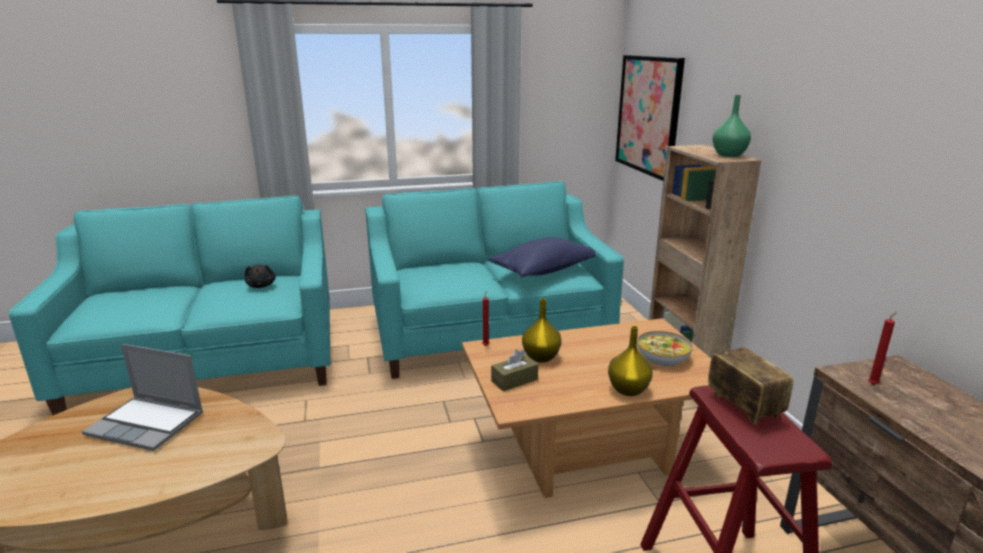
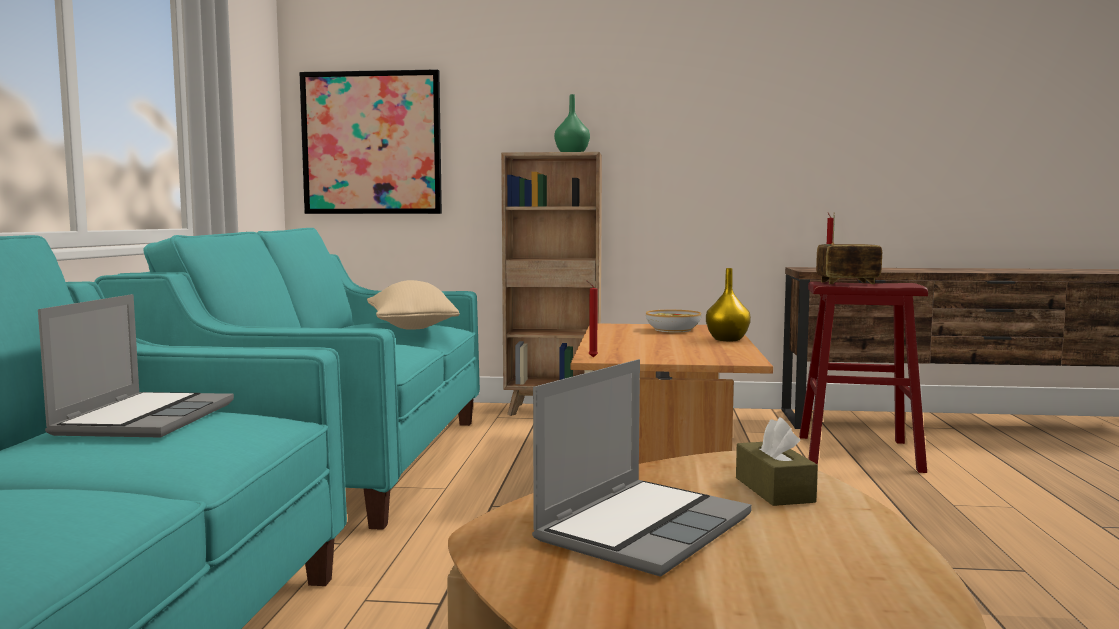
camera: 70 degrees left, 15 degrees down
black plush toy [245,264,276,288] -> laptop [38,294,234,438]
blue pillow [489,237,596,277] -> beige pillow [367,280,460,330]
brown tissue box [491,349,538,391] -> brown tissue box moved to [736,417,818,506]
yellow vase [522,298,562,363] -> none

